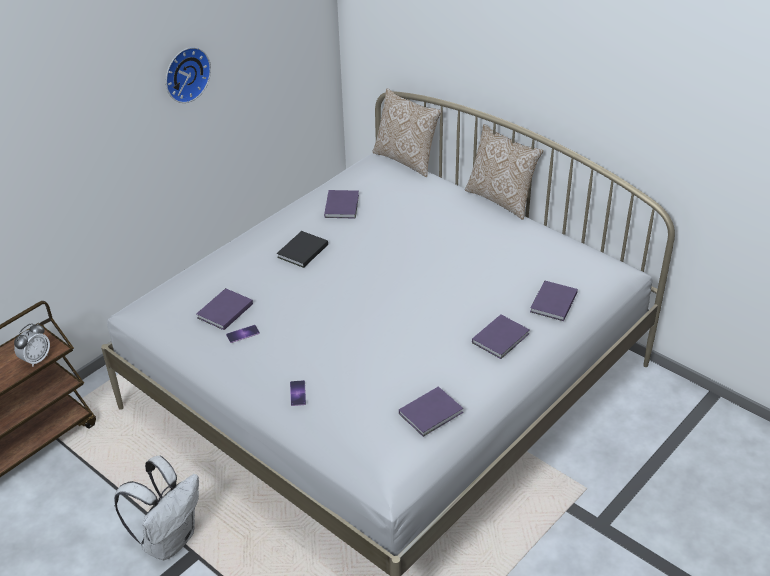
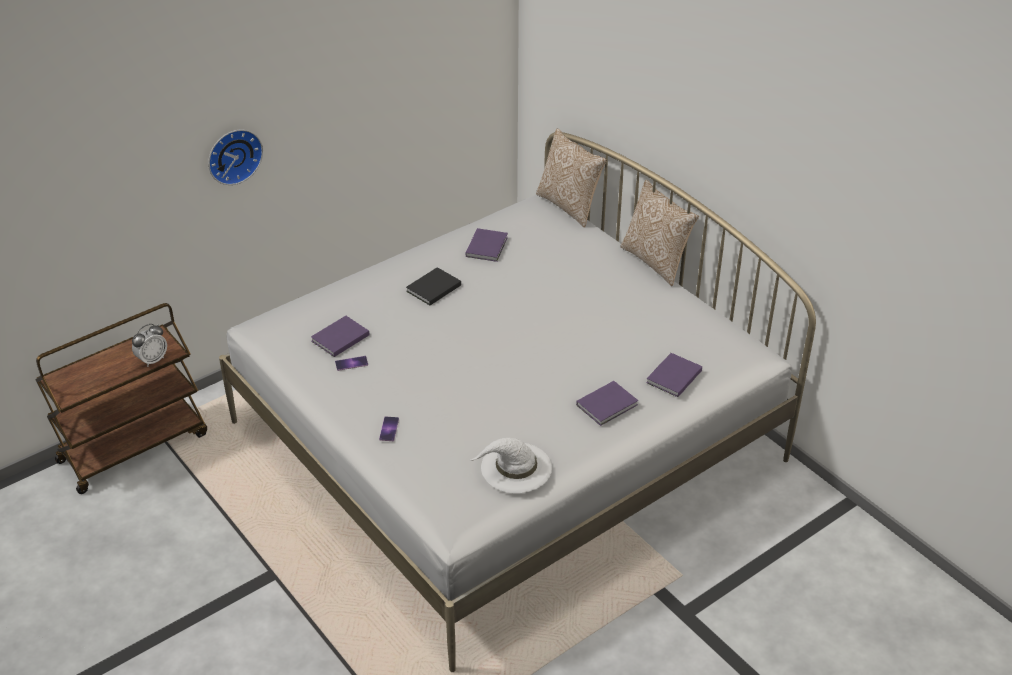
camera: 10 degrees right, 0 degrees up
white backpack [114,456,199,560] -> none
wall clock [166,47,211,103] -> wall clock moved to [208,130,263,185]
purple book [399,386,463,437] -> white hat [470,438,552,493]

